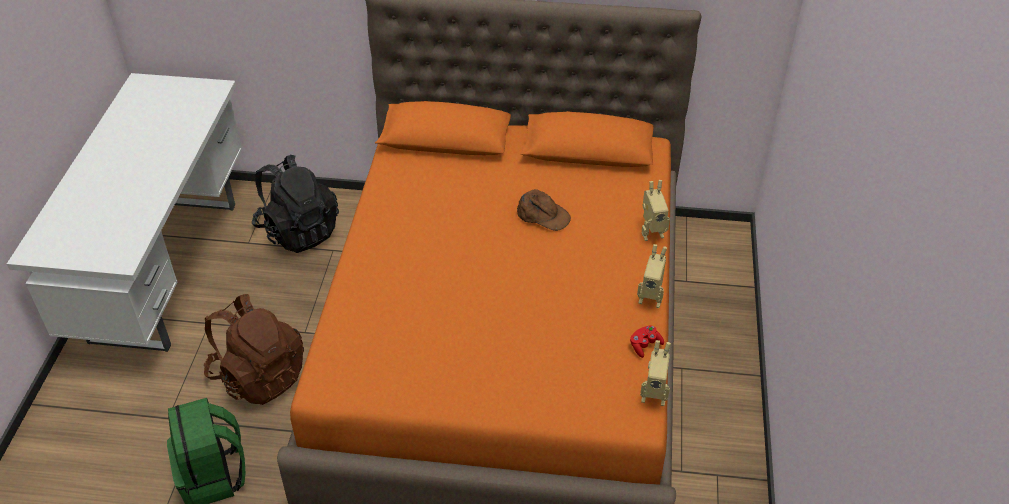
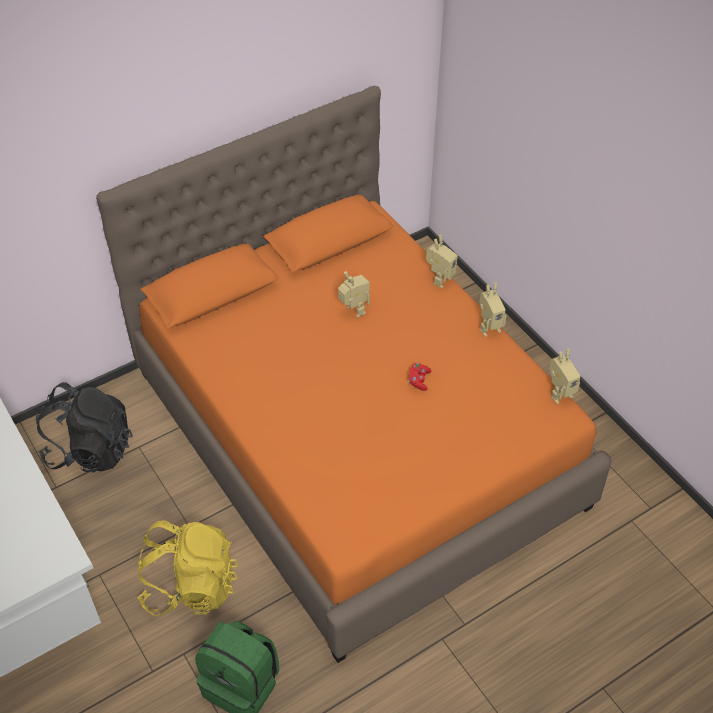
camera: 40 degrees left, 5 degrees up
brown backpack [204,294,304,405] -> yellow backpack [137,520,238,616]
brown cap [517,189,571,231] -> toy robot [338,271,370,318]
red game controller [630,325,664,358] -> red game controller moved to [408,363,431,391]

